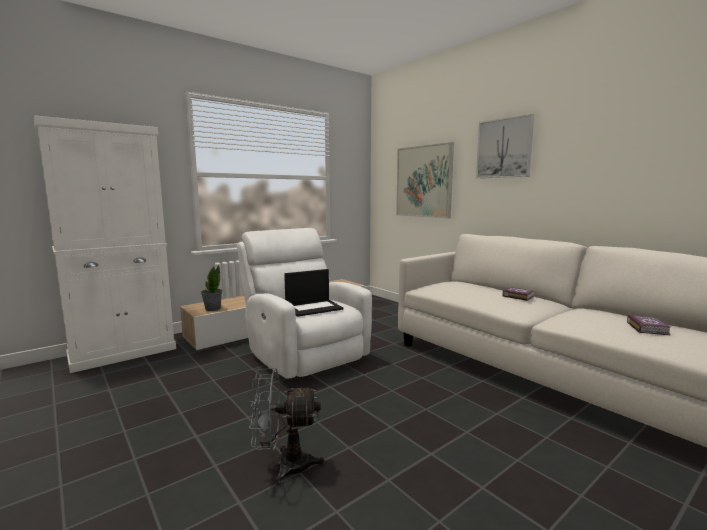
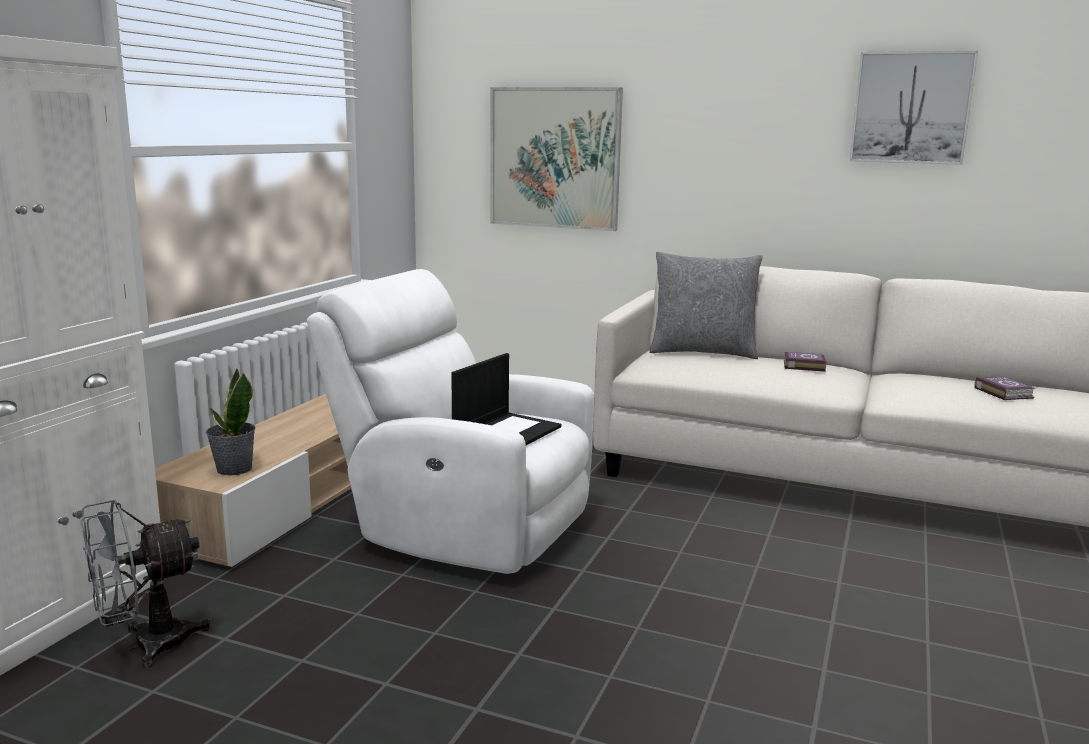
camera: 30 degrees left, 5 degrees up
grey fan [249,368,325,485] -> grey fan moved to [81,499,211,668]
picture [476,114,534,178] -> picture moved to [849,51,978,165]
none -> grey pillow [649,252,763,359]

